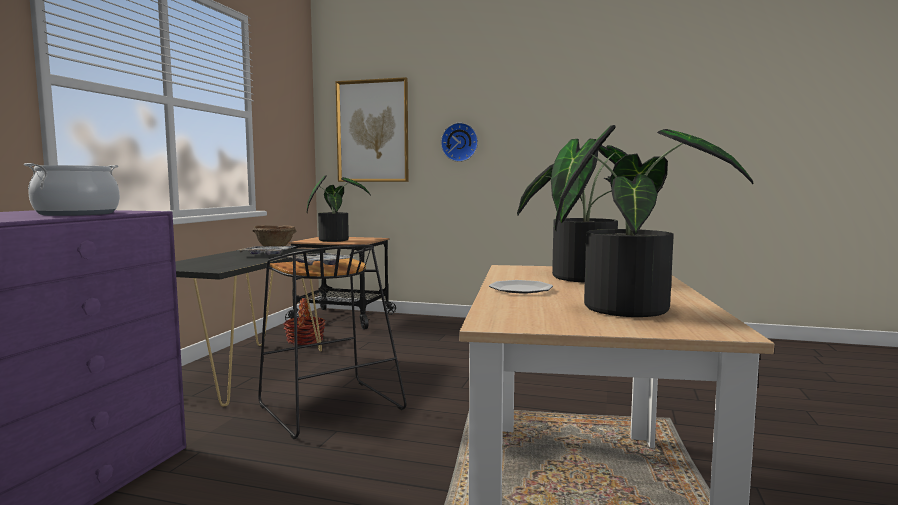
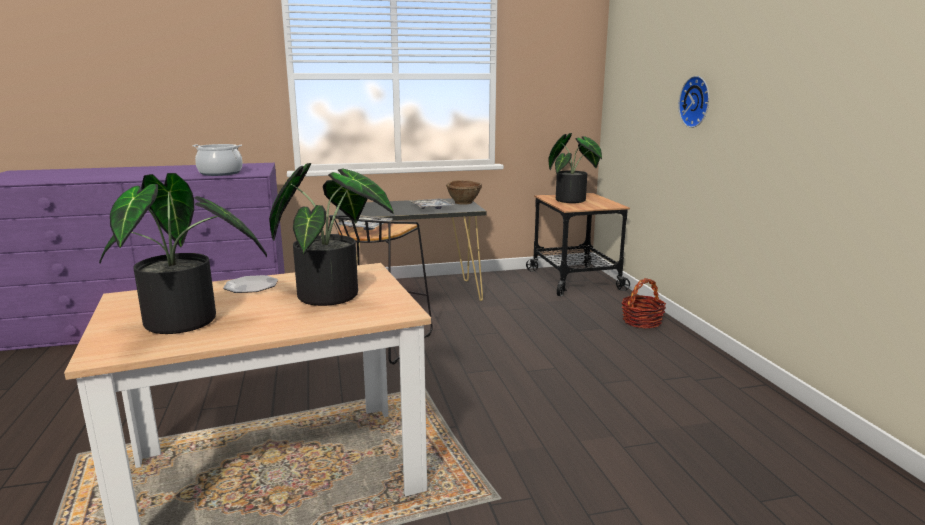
camera: 60 degrees right, 10 degrees up
basket [283,298,325,345] -> basket moved to [622,278,666,328]
picture [336,77,408,182] -> none

